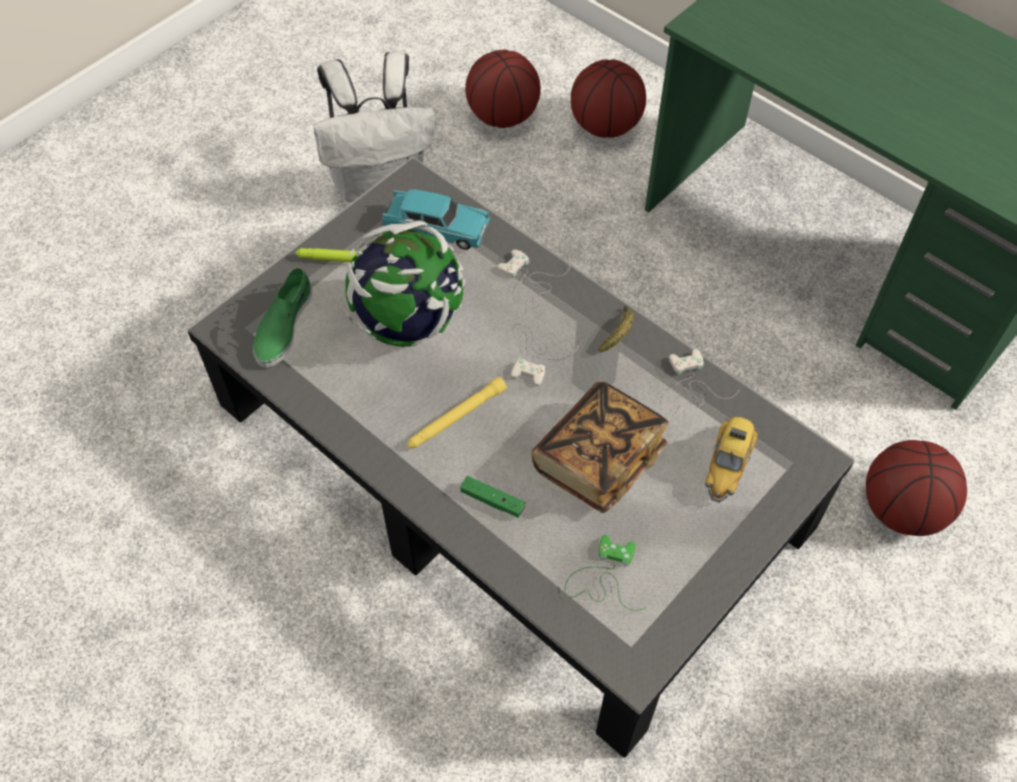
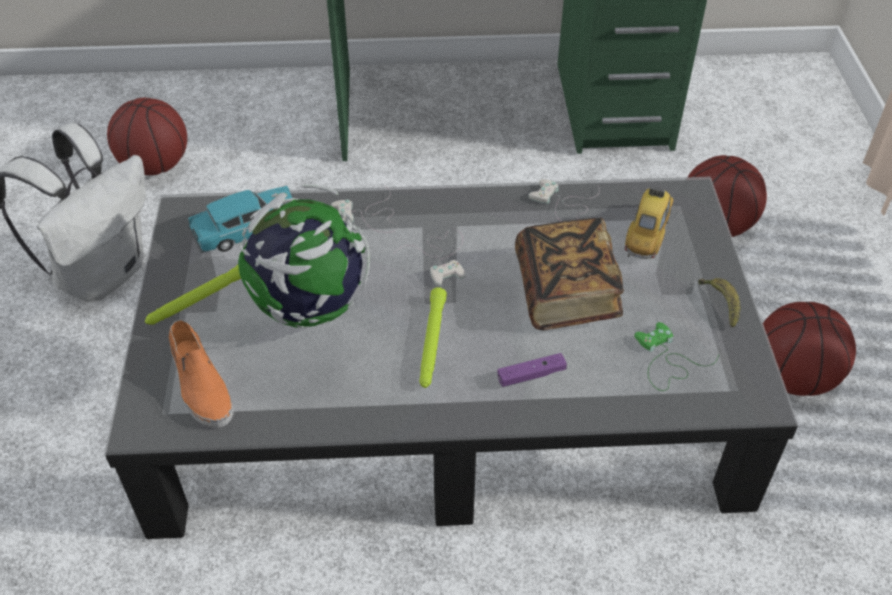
camera: 45 degrees left, 10 degrees down
green shoe [253,267,313,368] -> orange shoe [169,320,234,428]
yellow flashlight [407,377,507,448] -> green flashlight [419,287,447,388]
green game controller [460,476,526,518] -> purple game controller [498,353,567,387]
basketball [571,59,646,138] -> basketball moved to [763,302,856,396]
banana [598,305,634,352] -> banana moved to [698,278,741,328]
toy car [705,416,758,503] -> toy car turned 135 degrees counterclockwise [624,180,673,259]

